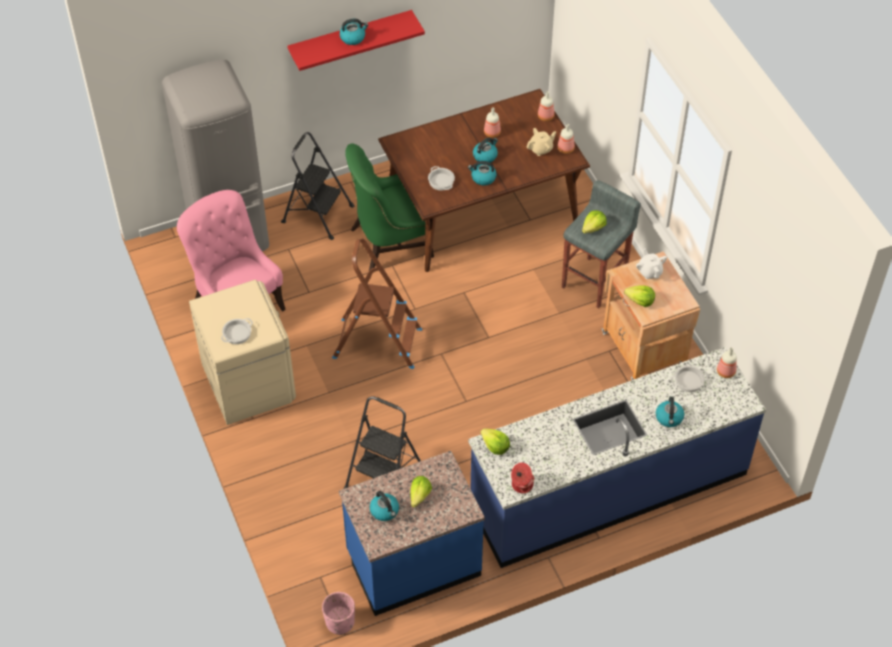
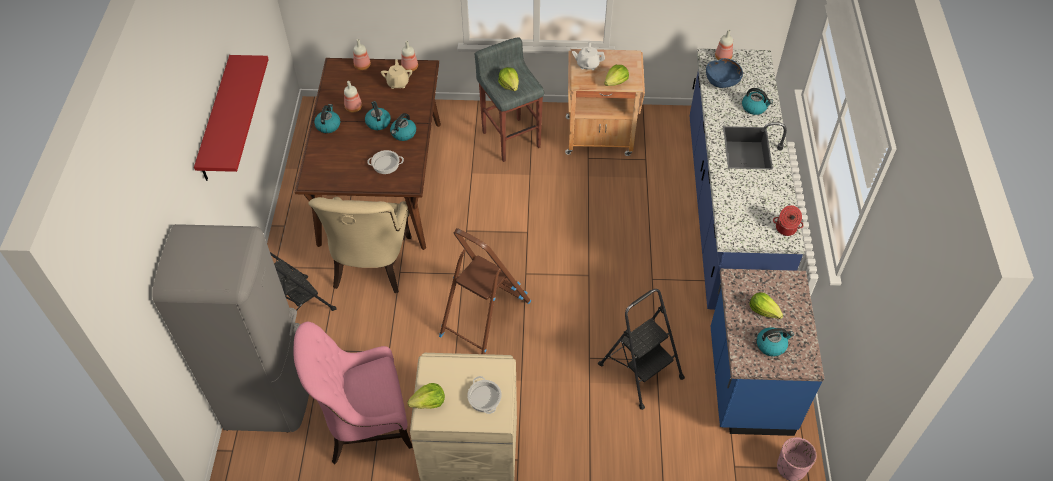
camera: 65 degrees left, 0 degrees up
kettle [339,19,369,45] -> kettle moved to [314,104,340,133]
green chair [345,143,434,271] -> beige chair [309,197,412,293]
lettuce [480,428,510,455] -> lettuce moved to [408,383,445,409]
cooking pot [671,366,708,392] -> blue bowl [706,58,743,88]

